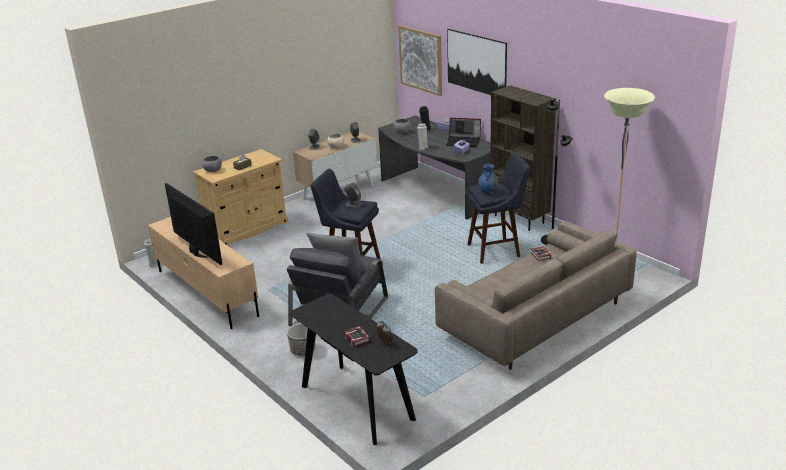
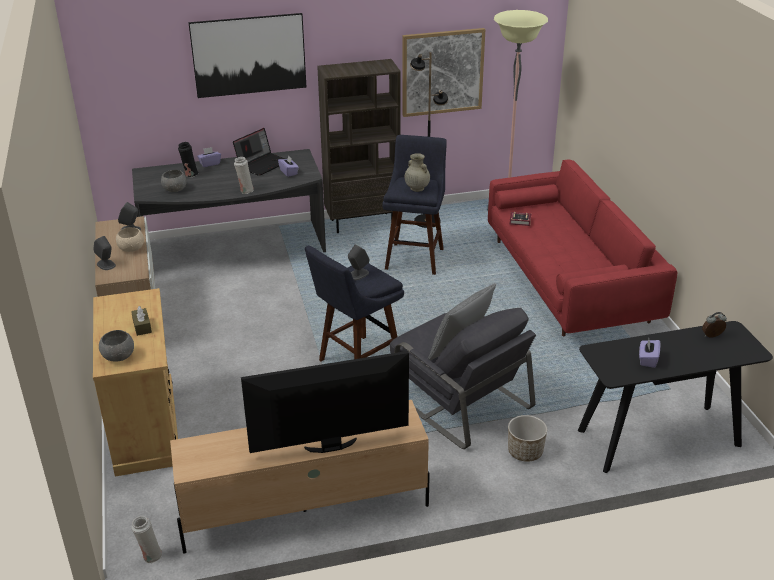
camera: 65 degrees left, 5 degrees up
book [344,326,370,347] -> none
picture [398,25,442,96] -> picture moved to [402,28,485,117]
beige sofa [435,221,637,370] -> red sofa [488,160,677,336]
blue vase [478,164,499,194] -> beige vase [405,153,430,192]
none -> purple tissue box [639,339,660,368]

